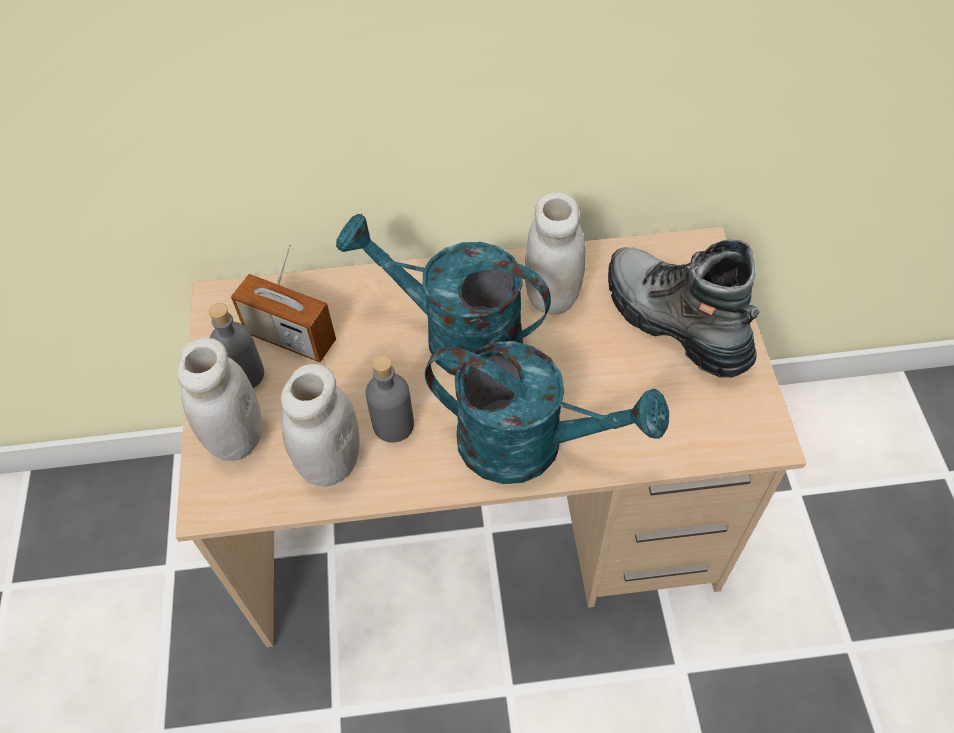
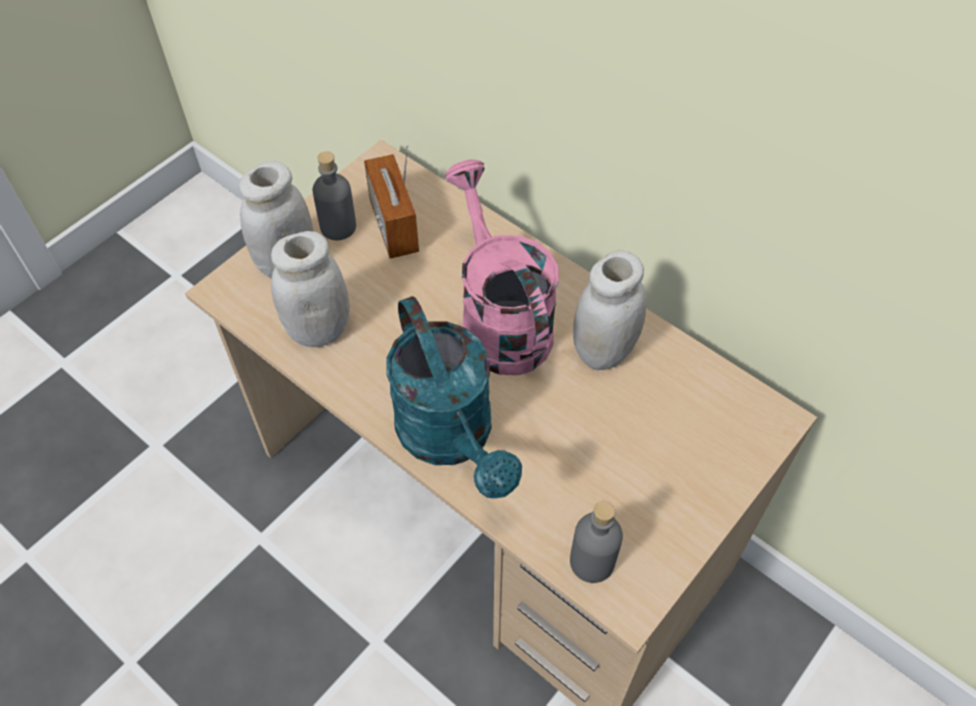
camera: 45 degrees right, 0 degrees up
turquoise watering can [336,214,551,376] -> pink watering can [445,159,559,375]
grey bottle [366,355,414,443] -> grey bottle moved to [570,501,623,583]
boot [608,239,760,378] -> none

